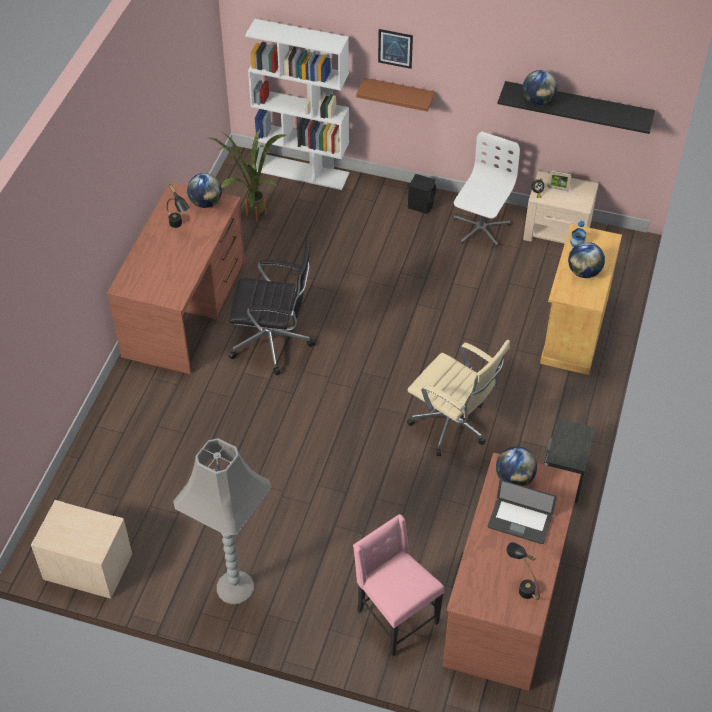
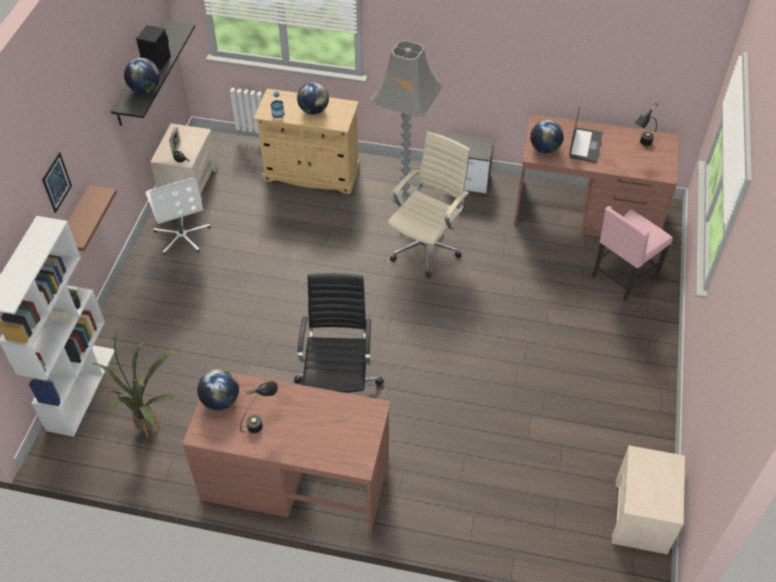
camera: 95 degrees left, 0 degrees up
grey floor lamp [173,438,271,604] -> grey floor lamp moved to [370,40,443,205]
black speaker [408,174,436,214] -> black speaker moved to [136,25,171,70]
white office chair [453,132,520,247] -> white office chair turned 135 degrees counterclockwise [146,178,211,255]

